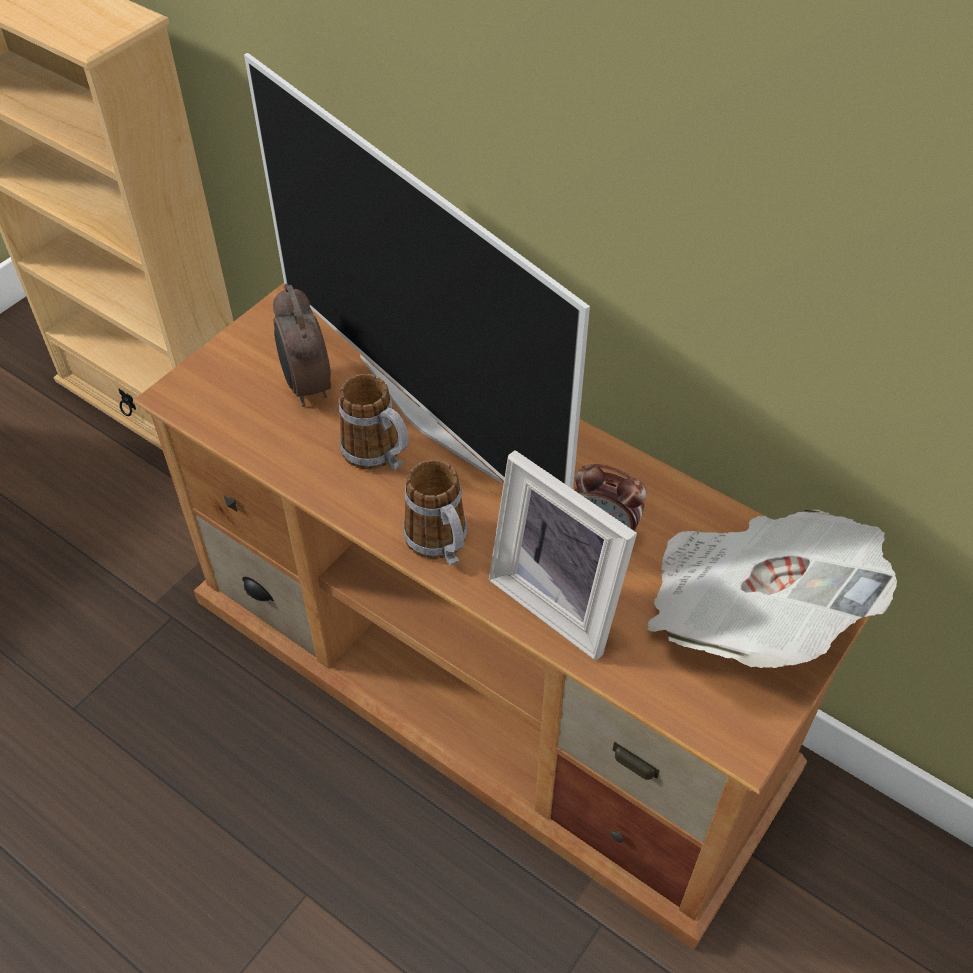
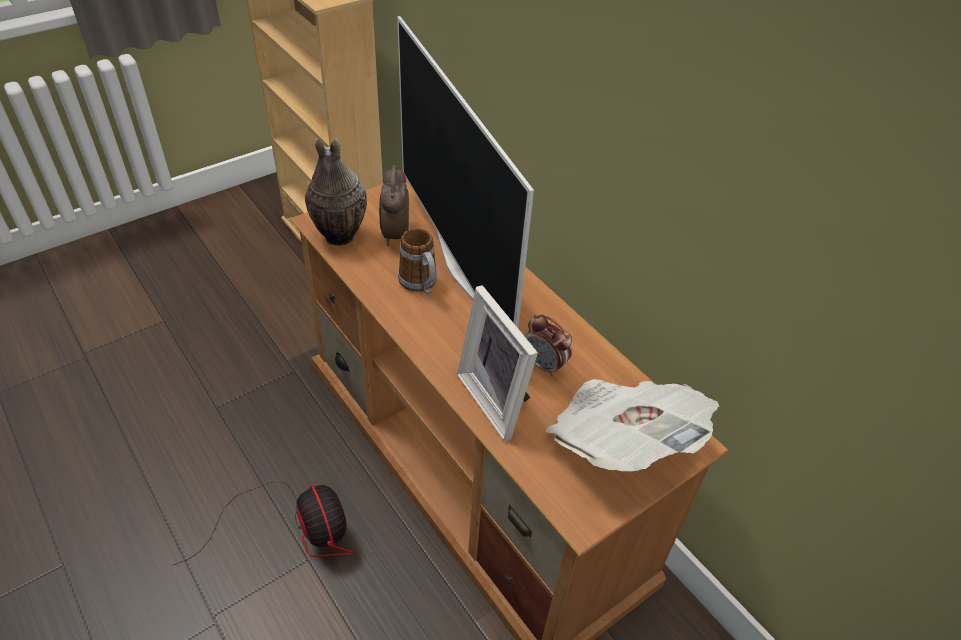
camera: 15 degrees right, 5 degrees down
mug [403,460,467,566] -> none
none -> fan [172,482,354,566]
none -> vase [305,139,367,246]

